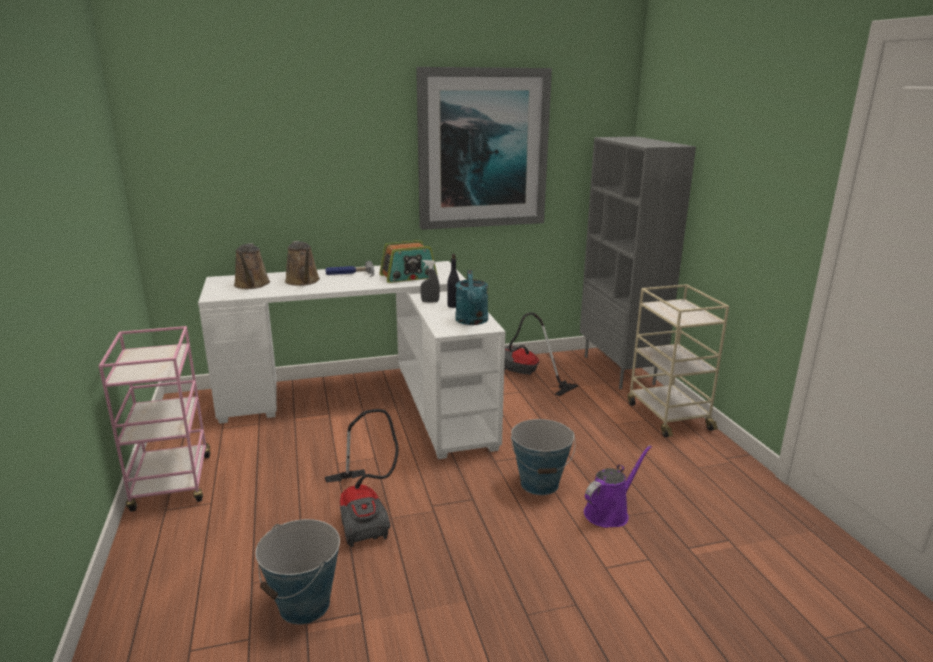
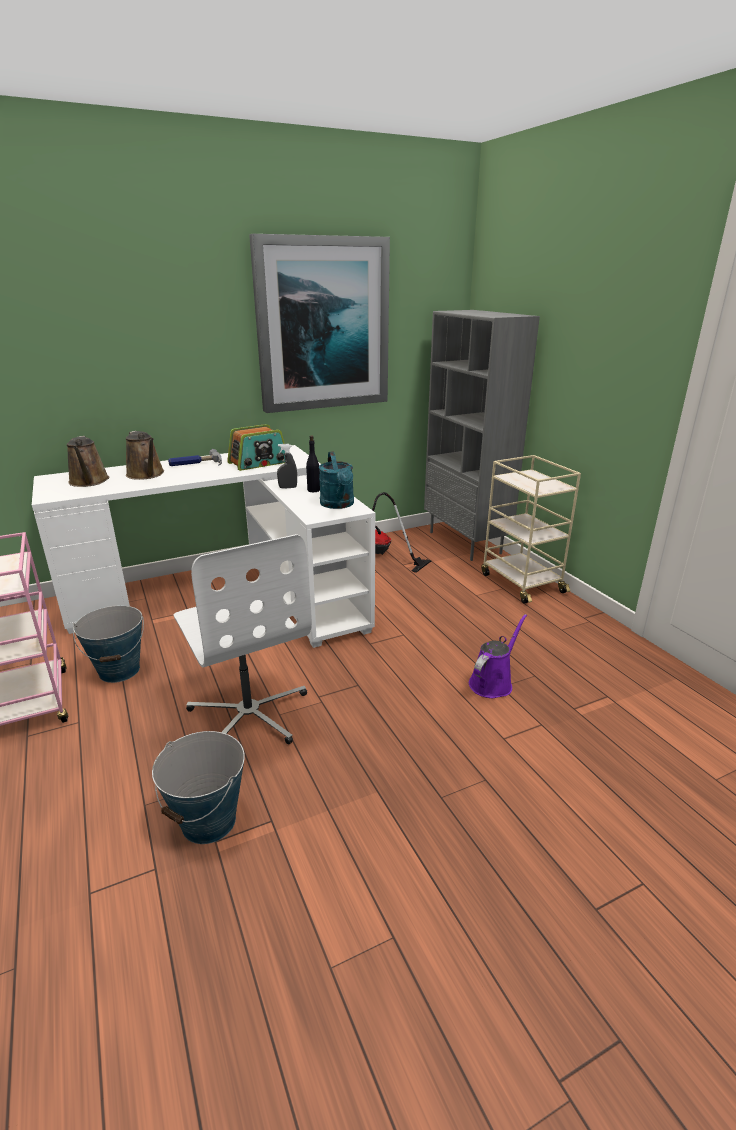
camera: 10 degrees left, 5 degrees up
vacuum cleaner [325,409,399,547] -> white office chair [174,534,312,744]
bucket [511,419,575,495] -> bucket moved to [73,605,144,683]

